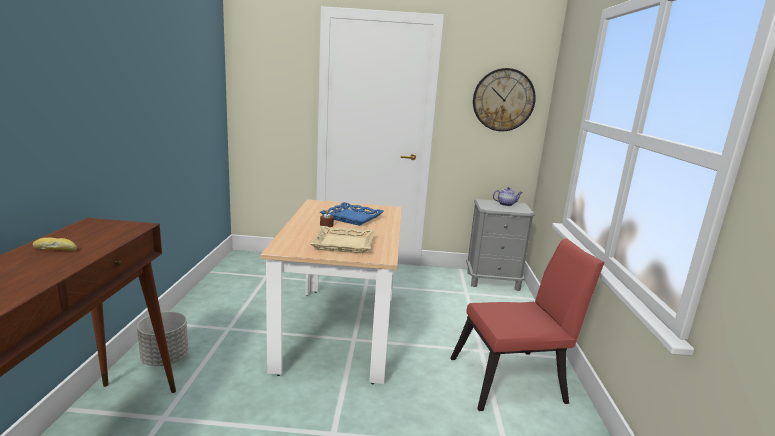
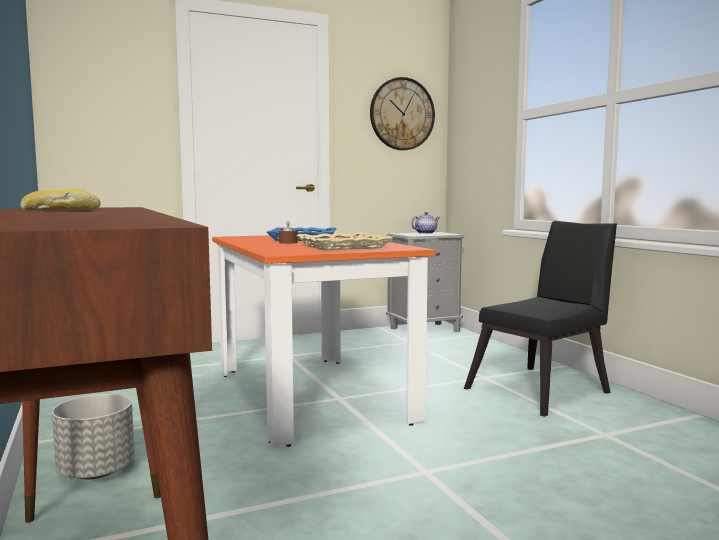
camera: 25 degrees left, 10 degrees down
beige dining table [260,199,402,384] -> orange dining table [212,235,435,447]
red chair [450,239,605,411] -> black chair [464,221,617,417]

